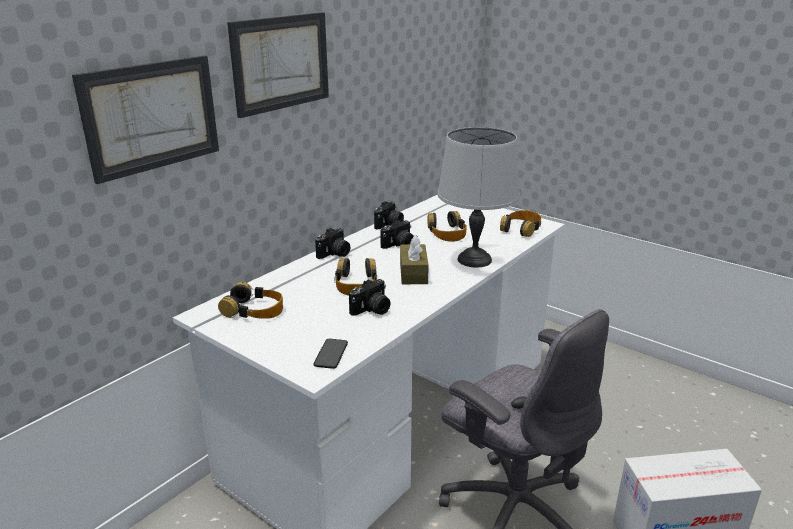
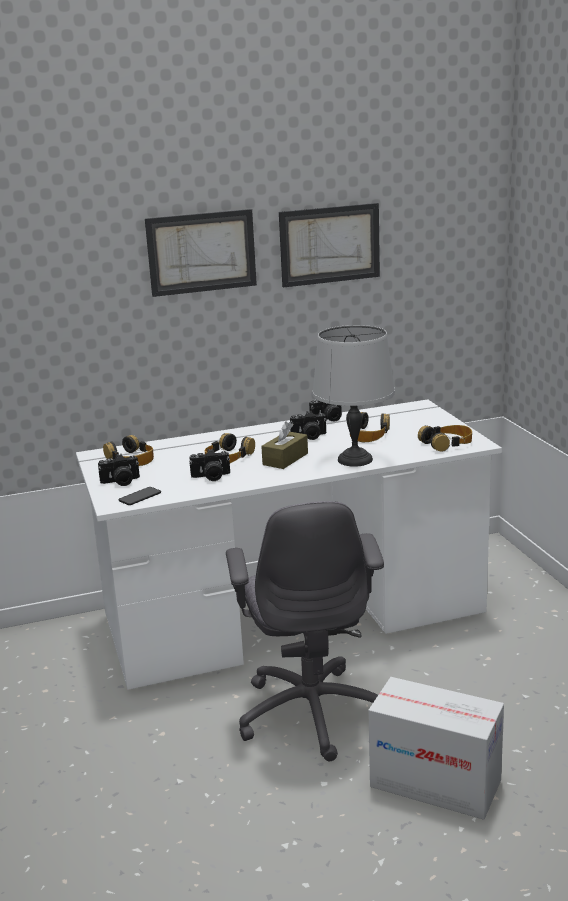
camera: 35 degrees right, 5 degrees down
picture [72,56,219,184] -> picture moved to [279,203,380,288]
camera [315,228,350,259] -> camera moved to [98,454,140,486]

